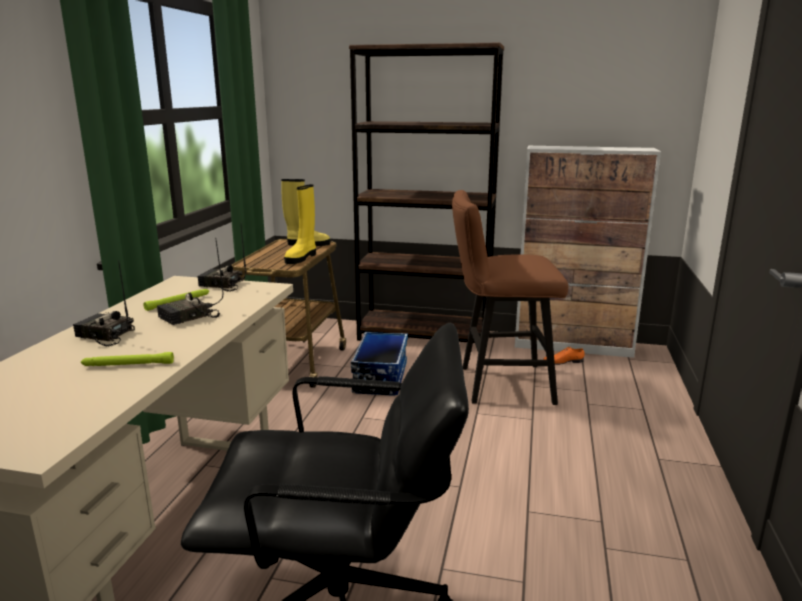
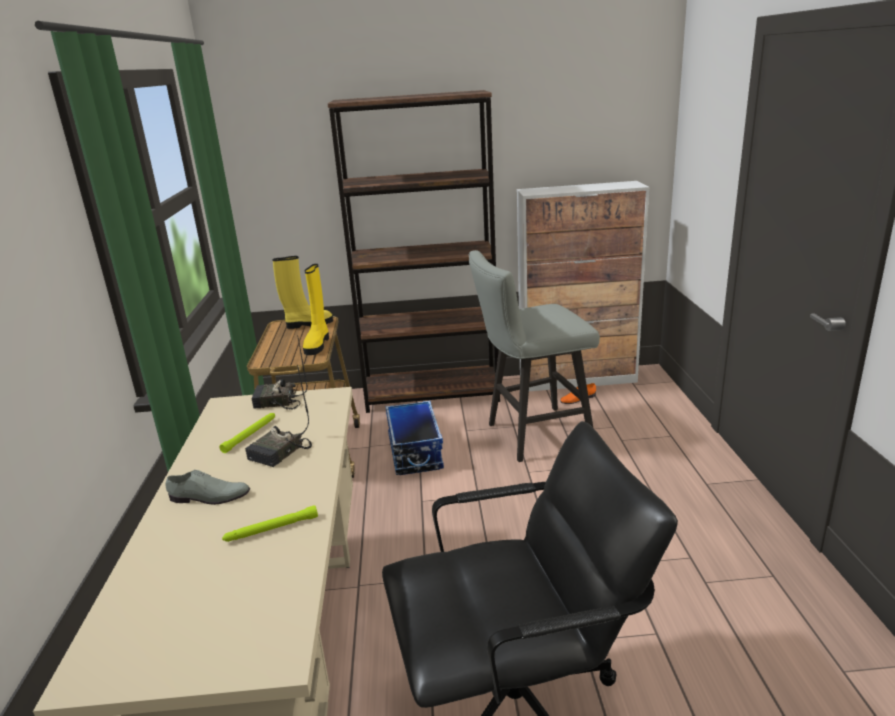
camera: 15 degrees left, 5 degrees up
radio [73,260,135,347] -> grey shoe [165,470,250,505]
brown stool [452,190,568,405] -> grey stool [469,250,600,462]

